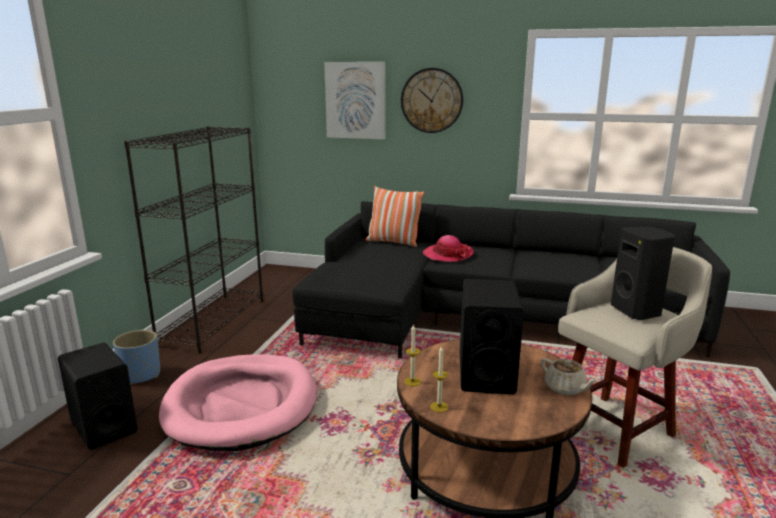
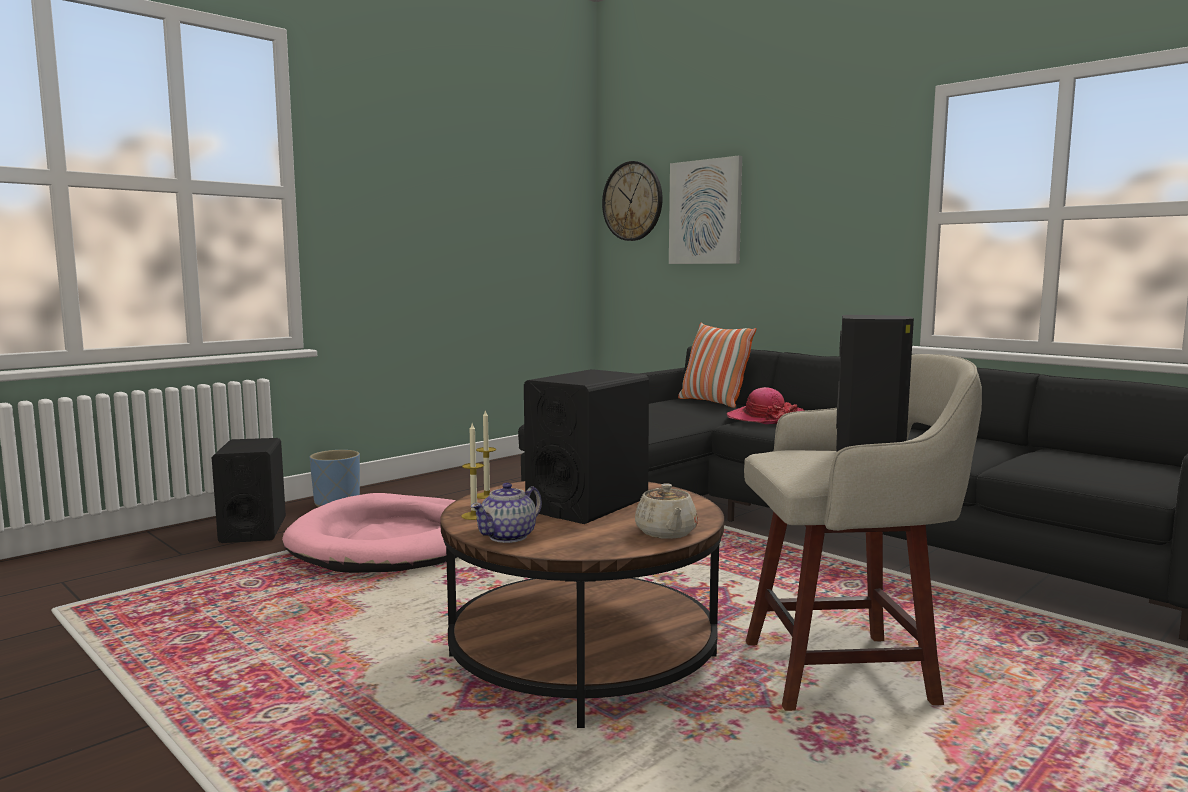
camera: 30 degrees right, 10 degrees down
black bookcase [124,126,263,354] -> none
wall clock [401,68,463,133] -> wall clock moved to [602,161,663,241]
none -> teapot [471,483,542,543]

